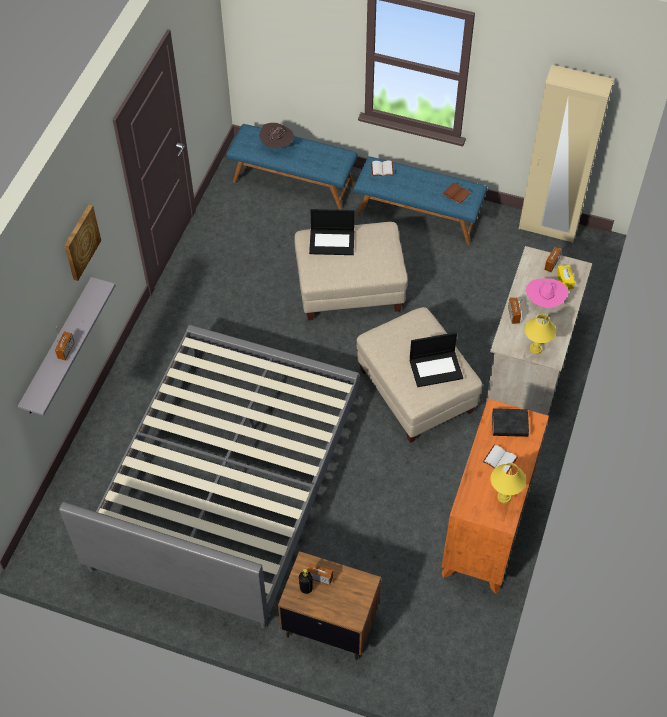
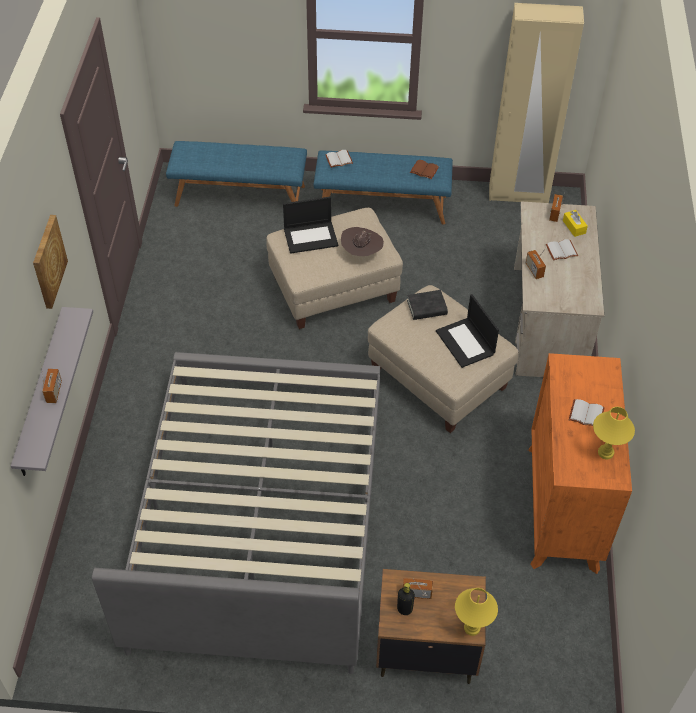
camera: 15 degrees left, 5 degrees down
brown hat [259,123,294,148] -> brown hat moved to [341,227,384,256]
laptop [410,332,463,387] -> laptop turned 90 degrees clockwise [436,294,499,368]
black book [492,408,529,437] -> black book moved to [407,290,448,320]
yellow table lamp [524,314,556,354] -> yellow table lamp moved to [455,588,498,636]
pink hat [526,278,569,308] -> white book [546,239,578,260]

